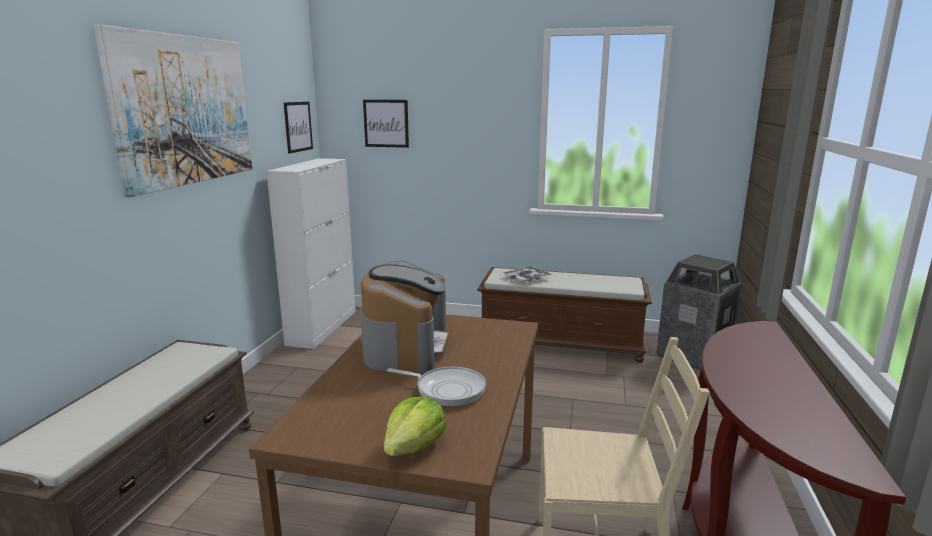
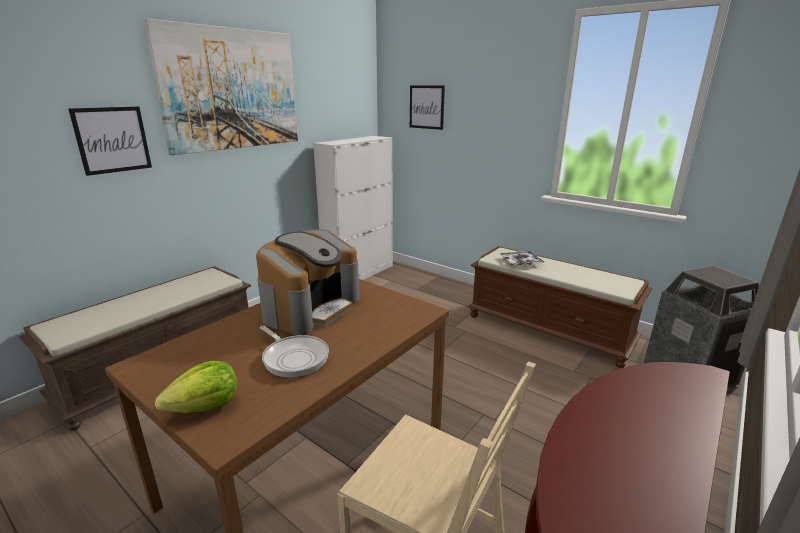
camera: 25 degrees right, 5 degrees up
picture [284,102,313,154] -> picture moved to [69,107,152,176]

